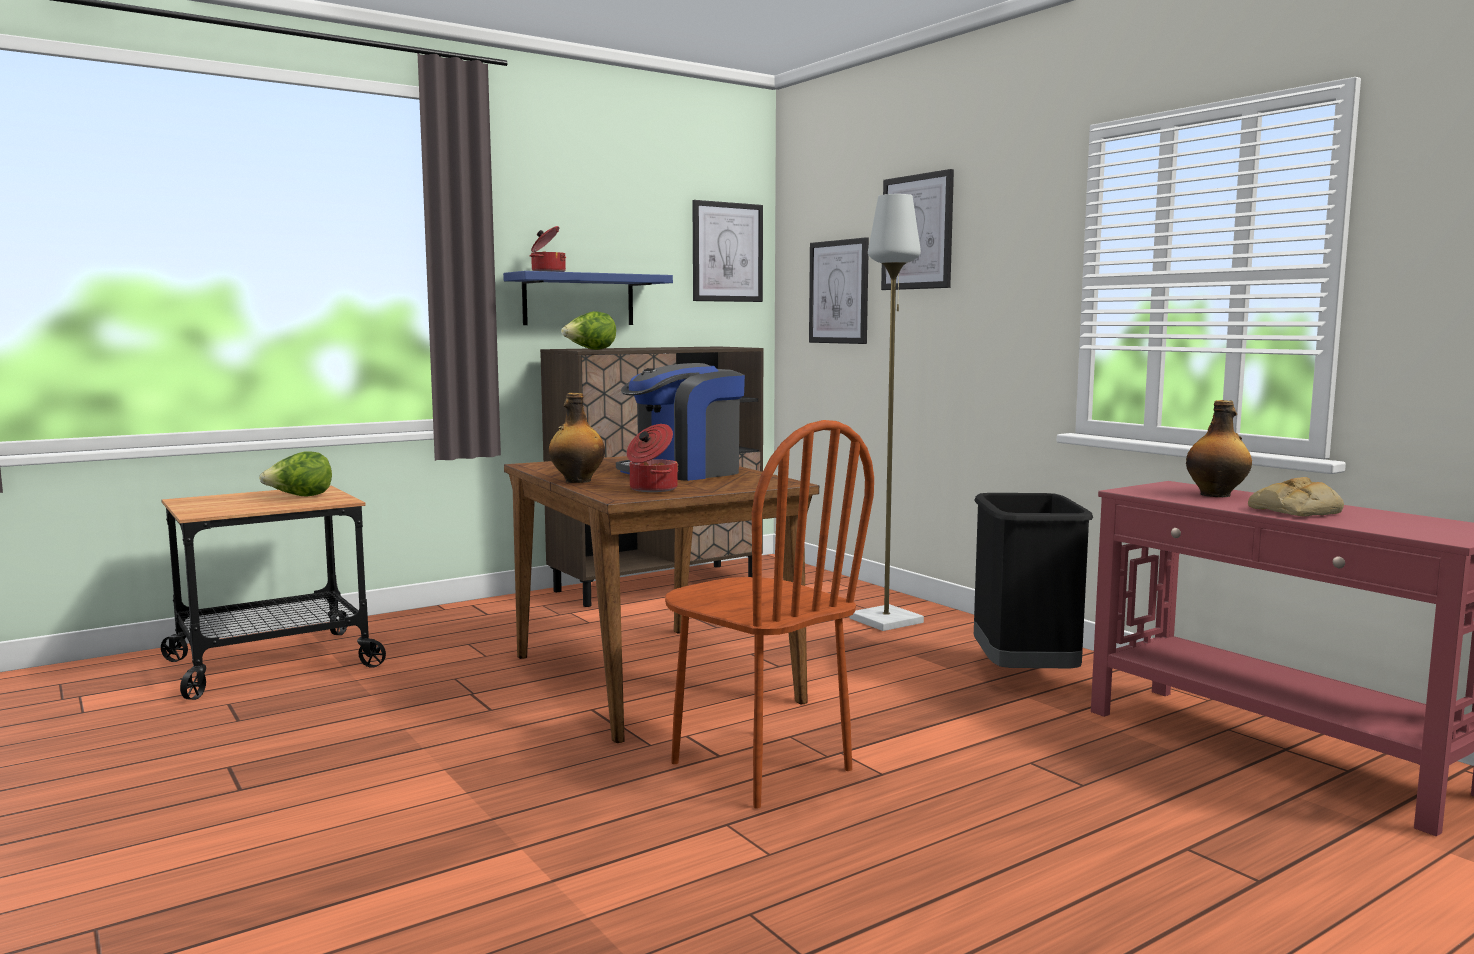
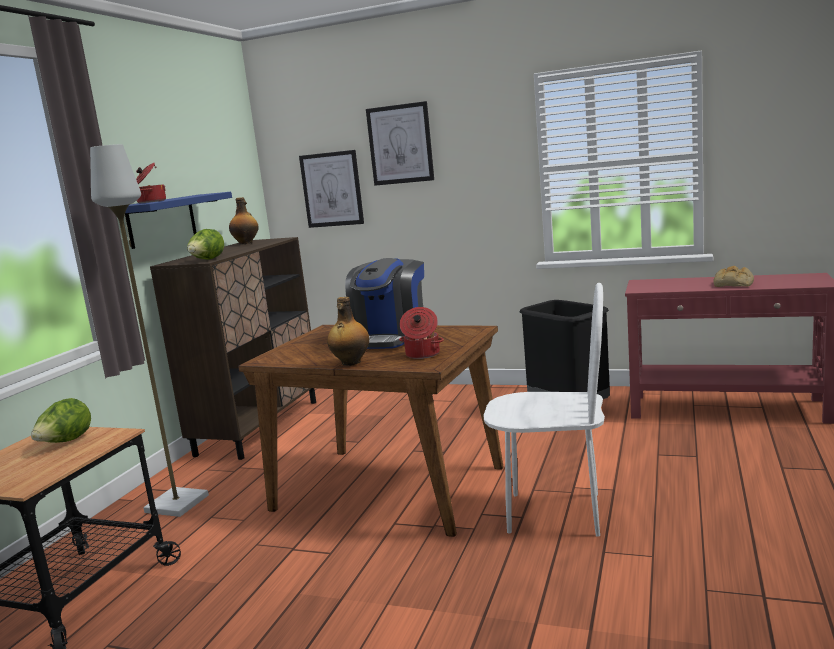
camera: 35 degrees left, 5 degrees up
brown chair [665,420,874,809] -> white chair [484,283,605,537]
picture [693,200,763,302] -> none
grey floor lamp [849,194,924,631] -> grey floor lamp moved to [90,144,209,517]
bottle [1186,400,1252,497] -> bottle moved to [229,197,259,245]

